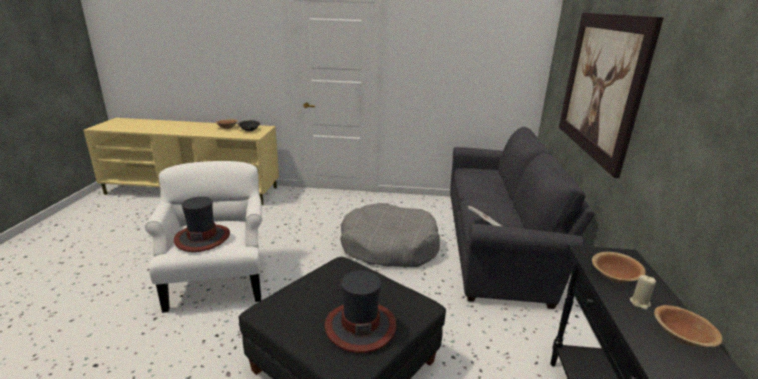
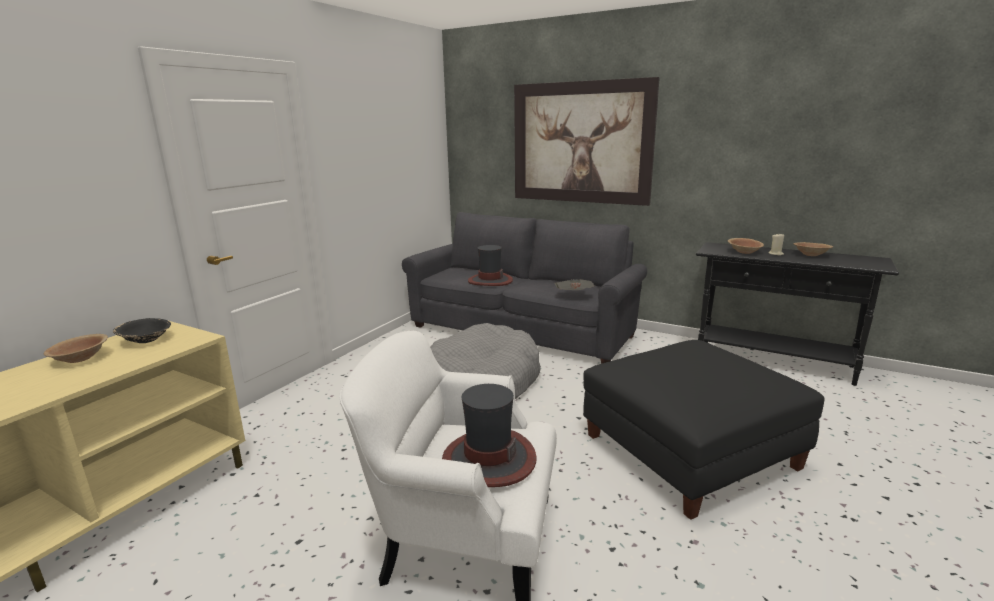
camera: 65 degrees left, 5 degrees down
hat [324,271,397,353] -> hat moved to [468,245,513,286]

